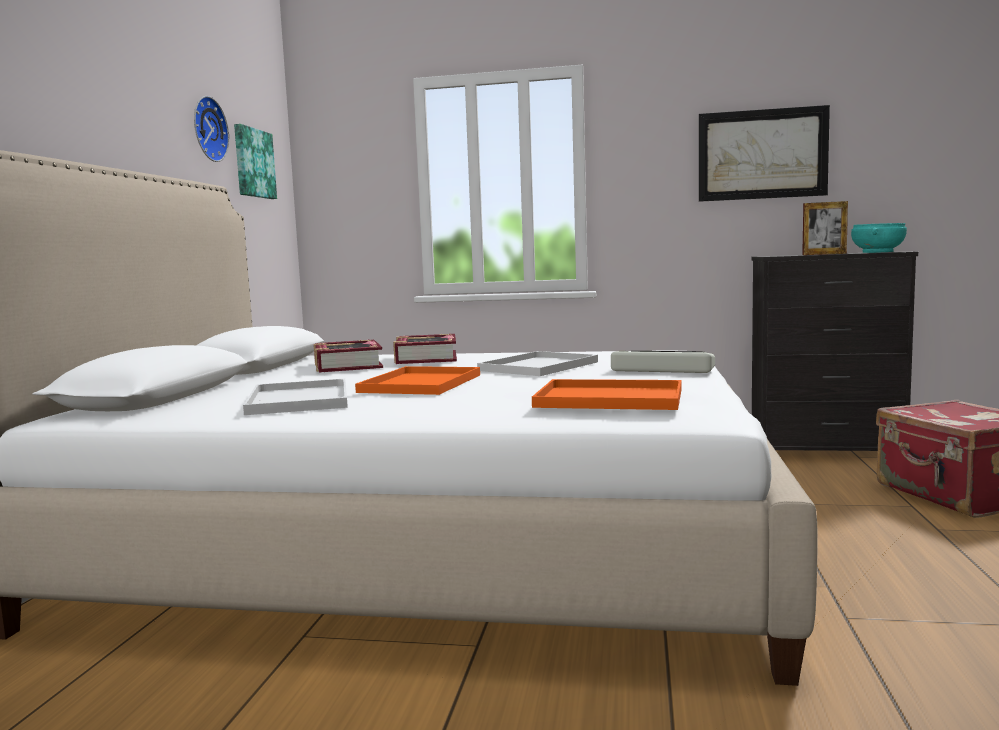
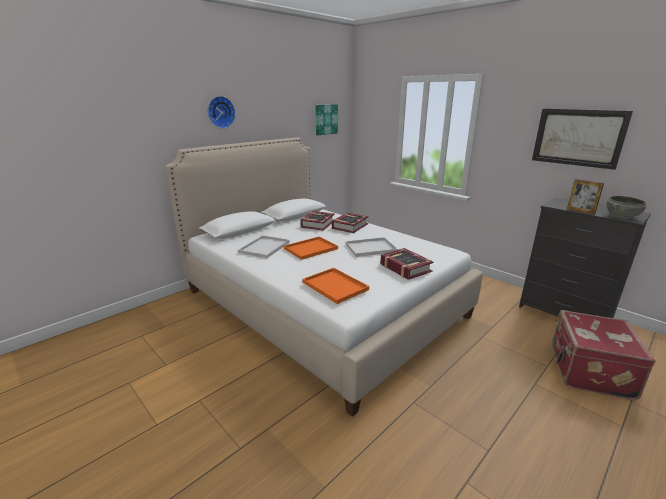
camera: 35 degrees right, 15 degrees up
wall clock [194,96,229,162] -> wall clock moved to [208,96,236,129]
keyboard [611,351,715,373] -> book [380,248,433,280]
turquoise bowl [851,223,907,253] -> grey bowl [606,196,646,219]

